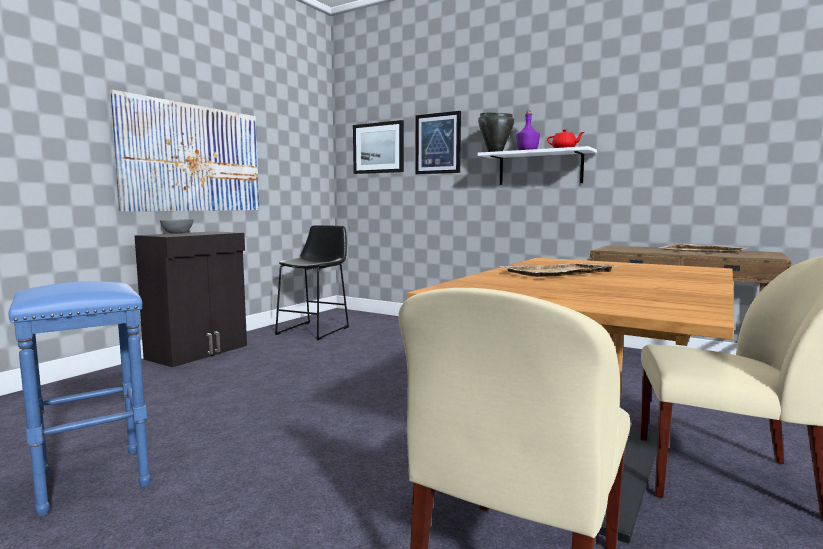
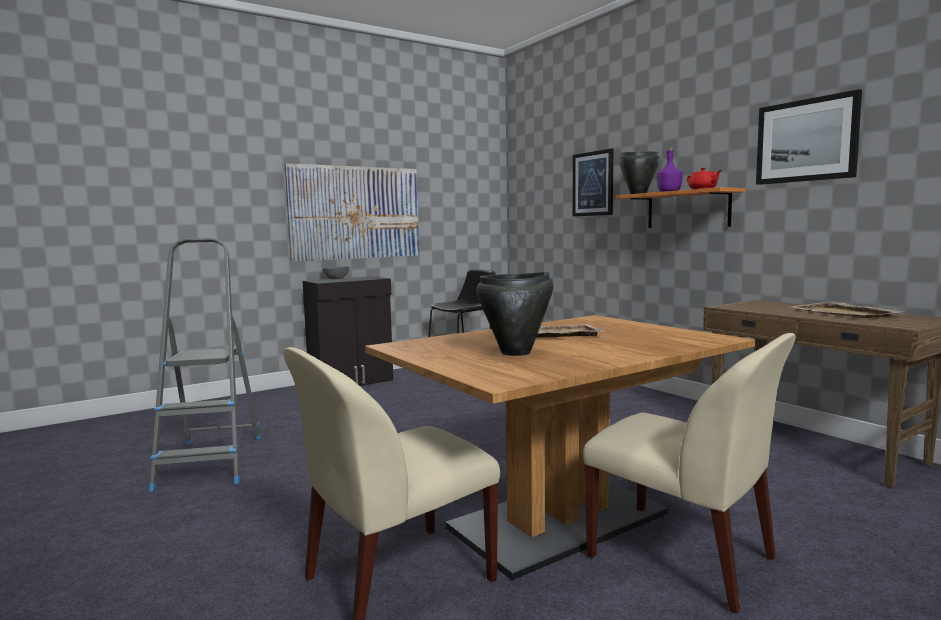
camera: 25 degrees right, 0 degrees up
blue stool [8,281,151,516] -> grey step ladder [149,238,261,492]
picture [353,120,404,174] -> picture moved to [756,89,862,185]
white shelf [477,146,597,185] -> orange shelf [616,187,745,228]
none -> black cooking pot [476,272,553,356]

